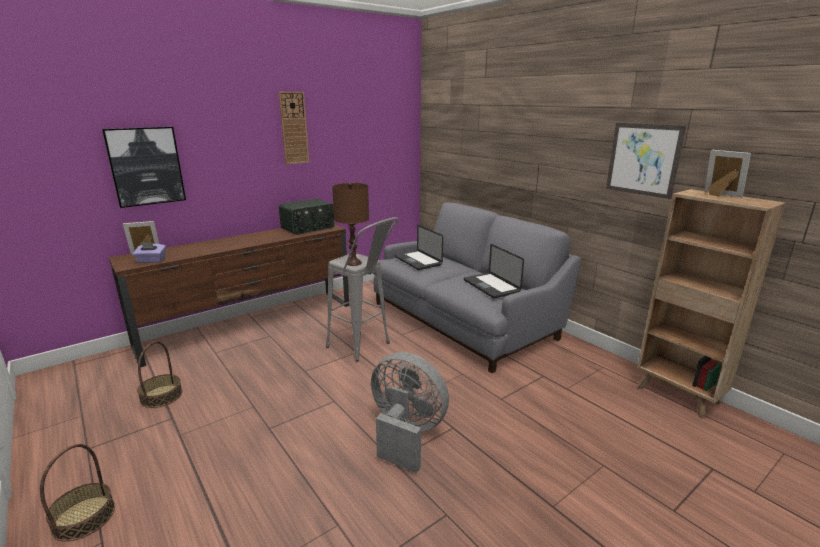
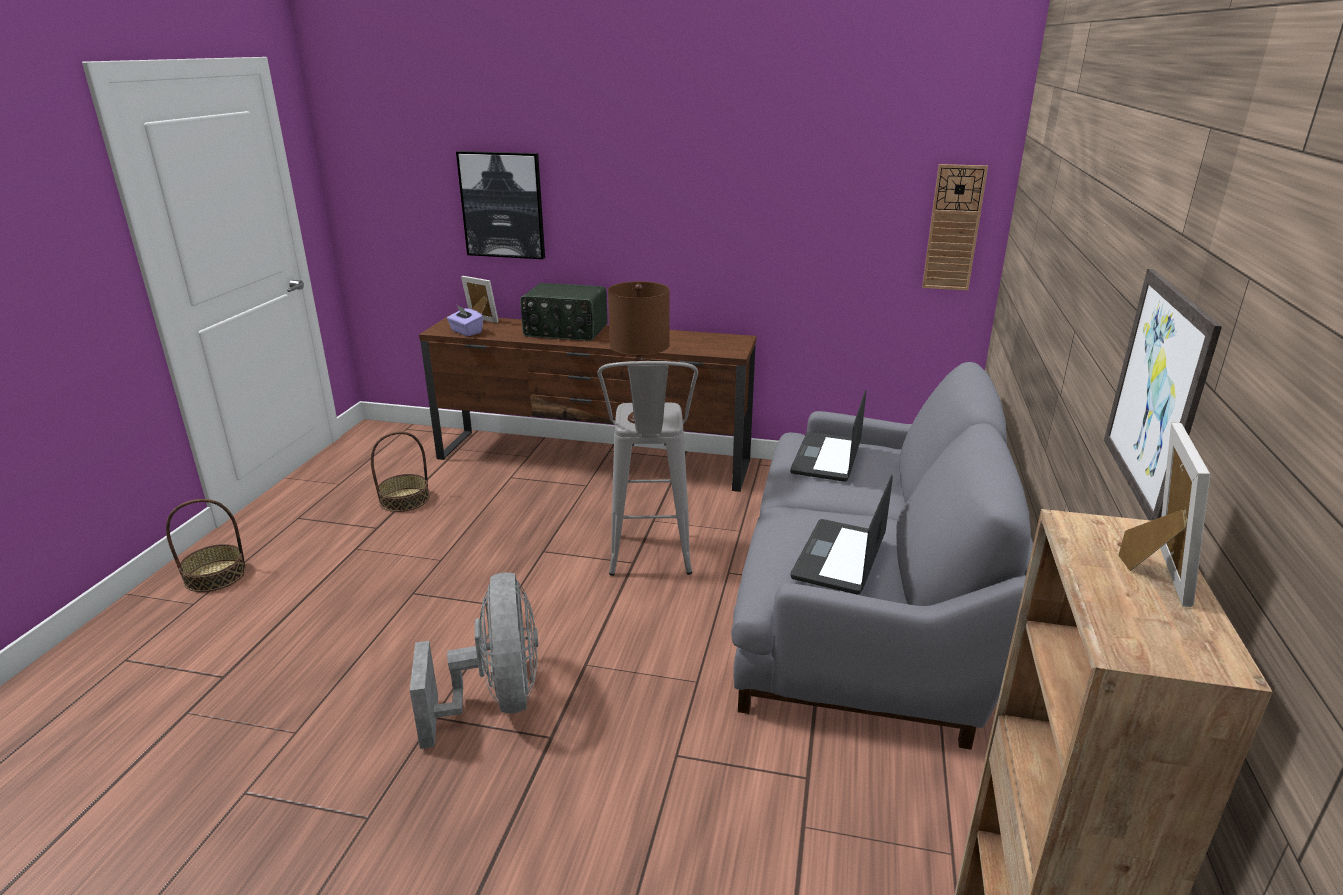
camera: 50 degrees right, 5 degrees up
wall clock [278,92,309,165] -> wall clock moved to [922,164,988,291]
radio [279,199,335,235] -> radio moved to [520,283,608,341]

